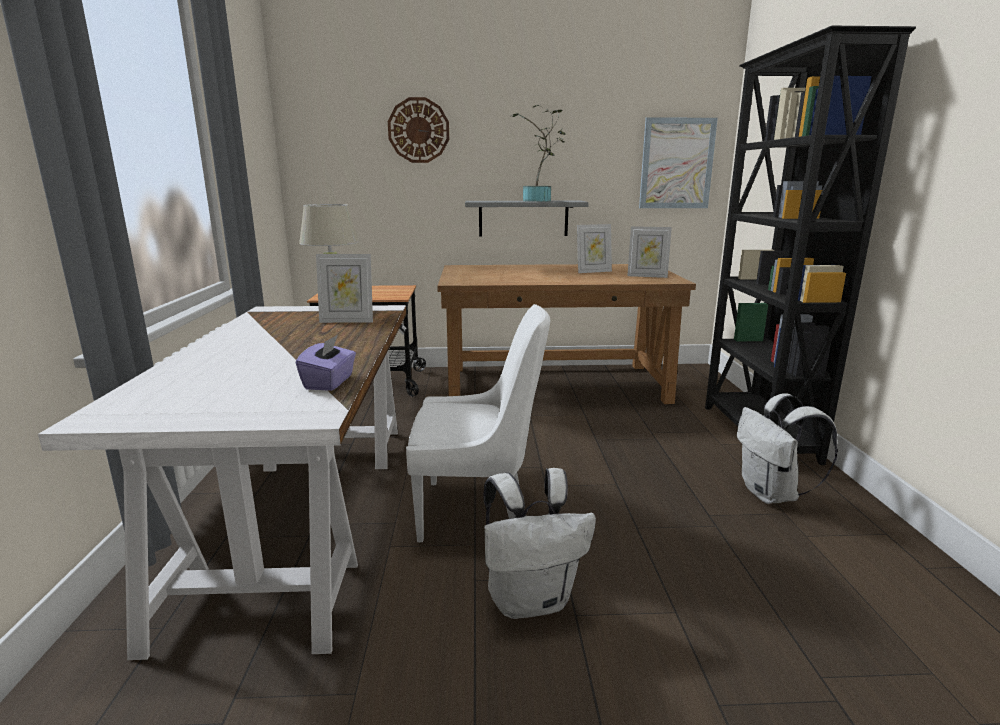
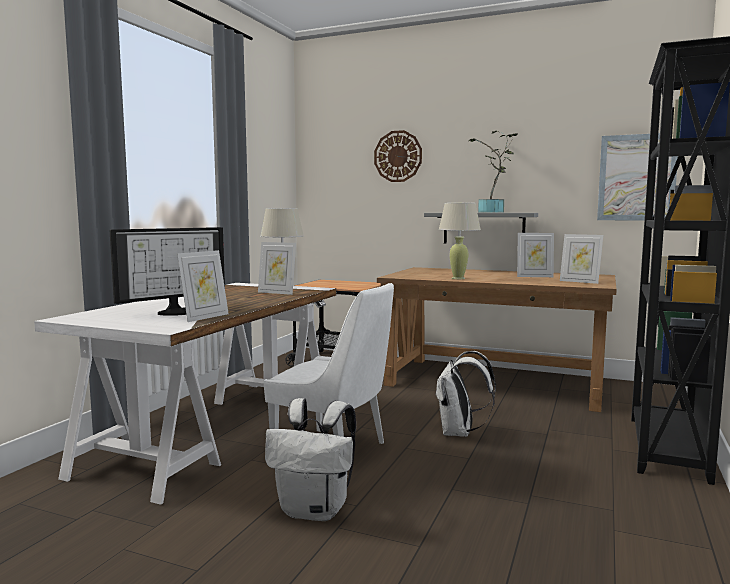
camera: 25 degrees right, 10 degrees down
purple tissue box [296,335,356,391] -> picture frame [177,250,229,322]
white backpack [737,393,838,504] -> white backpack moved to [435,351,496,437]
none -> monitor [110,227,225,316]
none -> beige table lamp [439,203,481,279]

